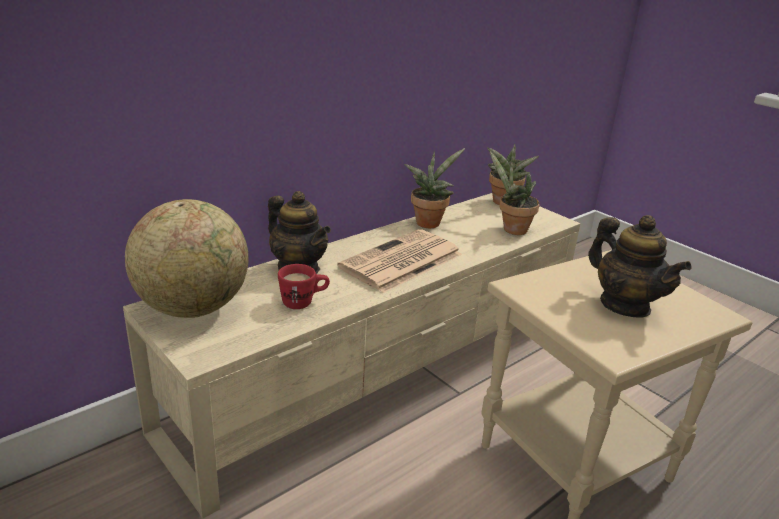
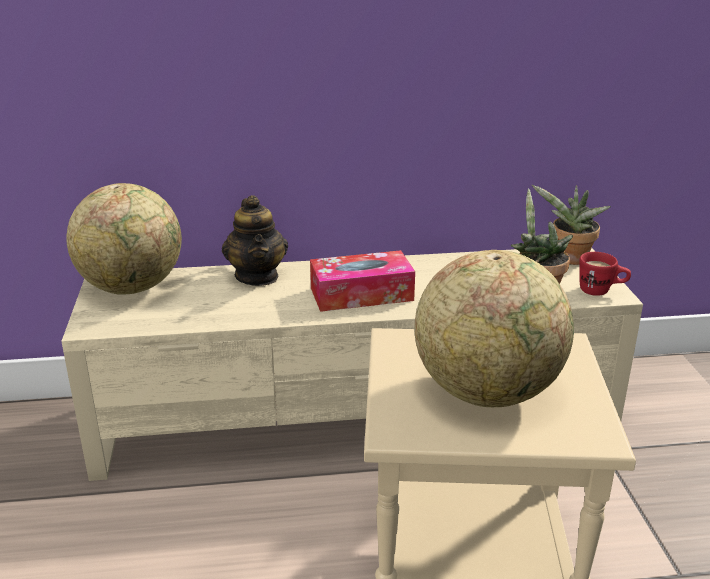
camera: 35 degrees right, 0 degrees up
red mug [278,264,330,309] -> red mug moved to [579,252,631,296]
newspaper [337,229,462,293] -> tissue box [310,250,415,312]
potted plant [404,148,465,228] -> none
teapot [588,215,692,318] -> globe [414,250,574,407]

